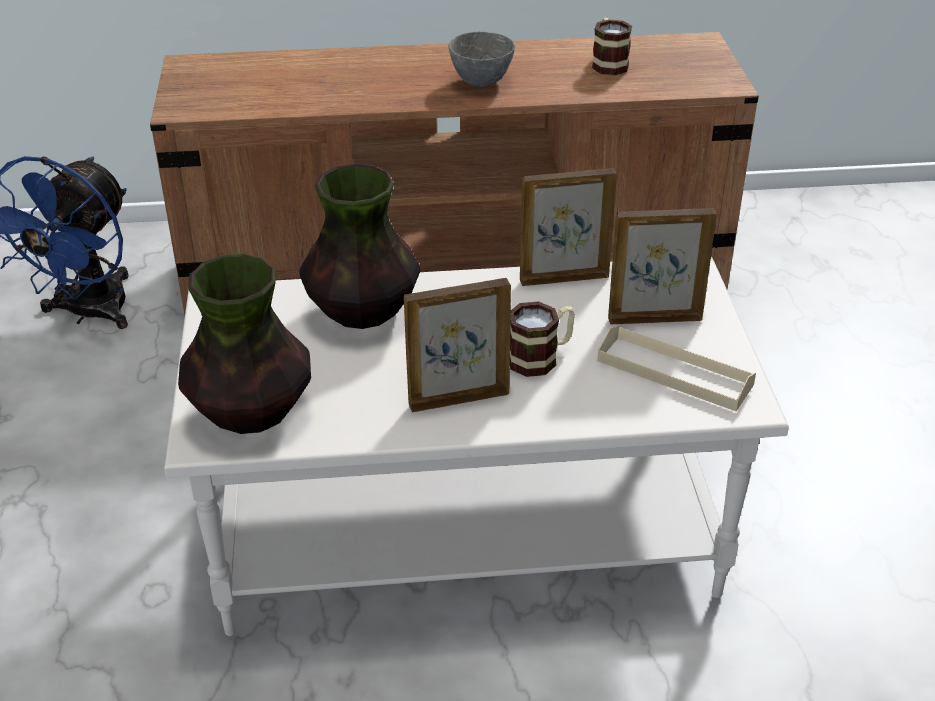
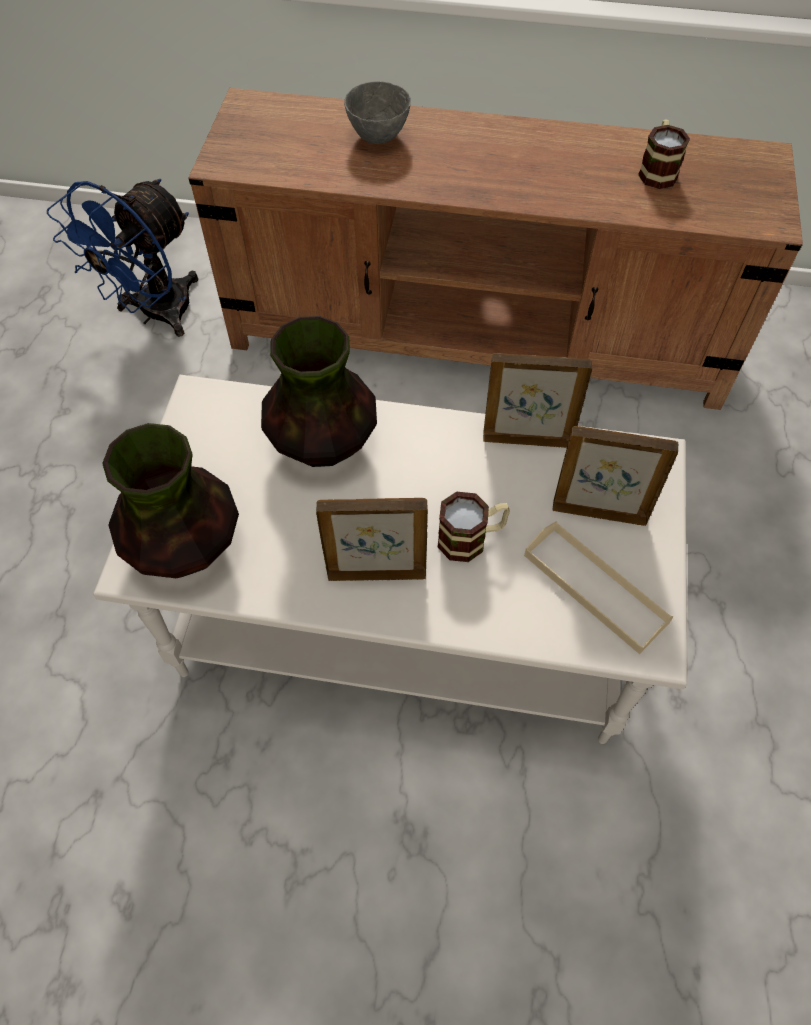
camera: 15 degrees right, 20 degrees up
grey bowl [449,32,515,87] -> grey bowl moved to [344,81,411,144]

